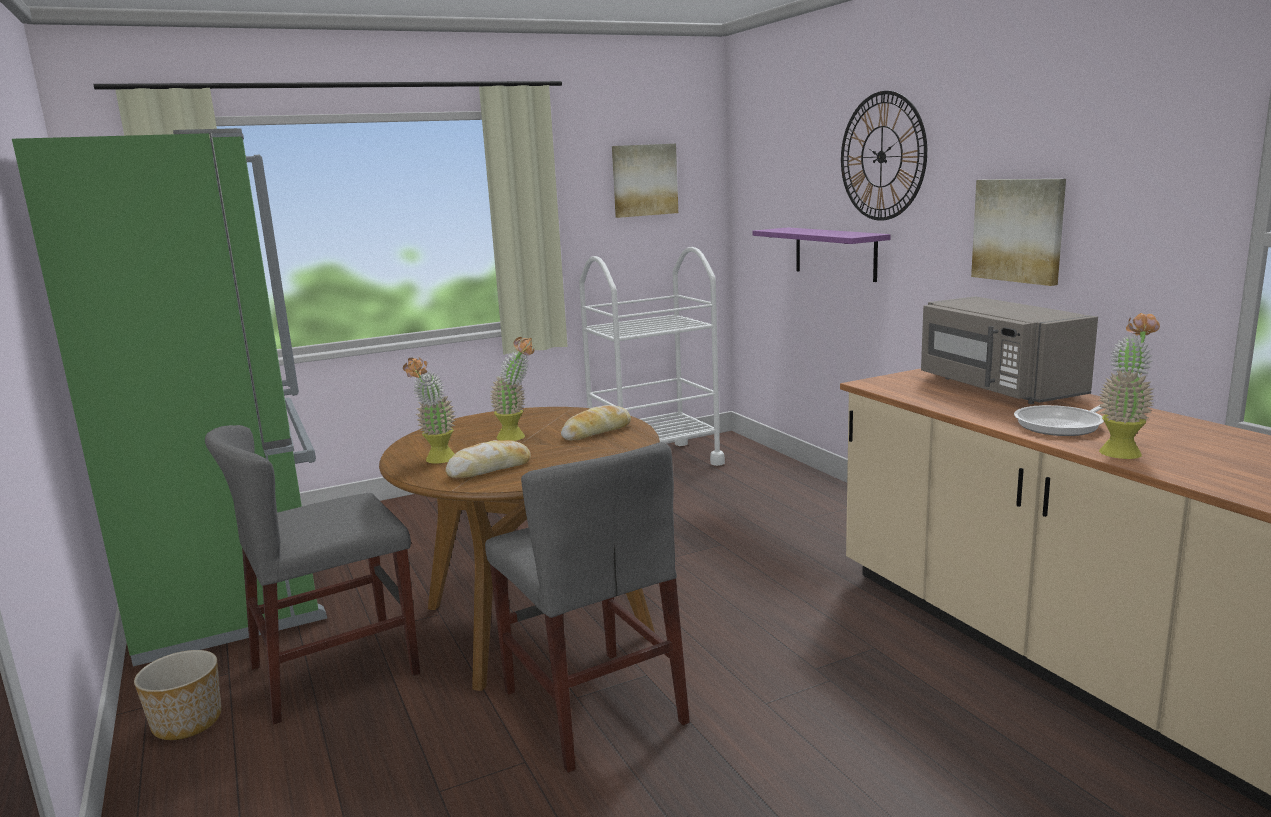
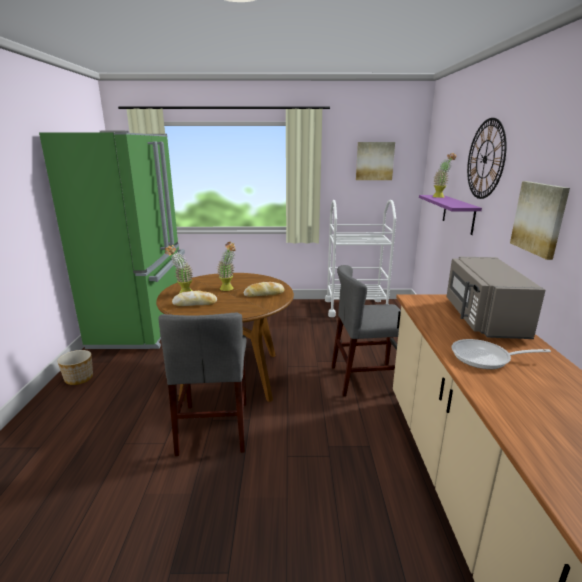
camera: 25 degrees right, 5 degrees up
grey chair [205,425,420,725] -> grey chair moved to [331,265,401,397]
potted plant [1098,313,1160,459] -> potted plant moved to [432,153,457,198]

